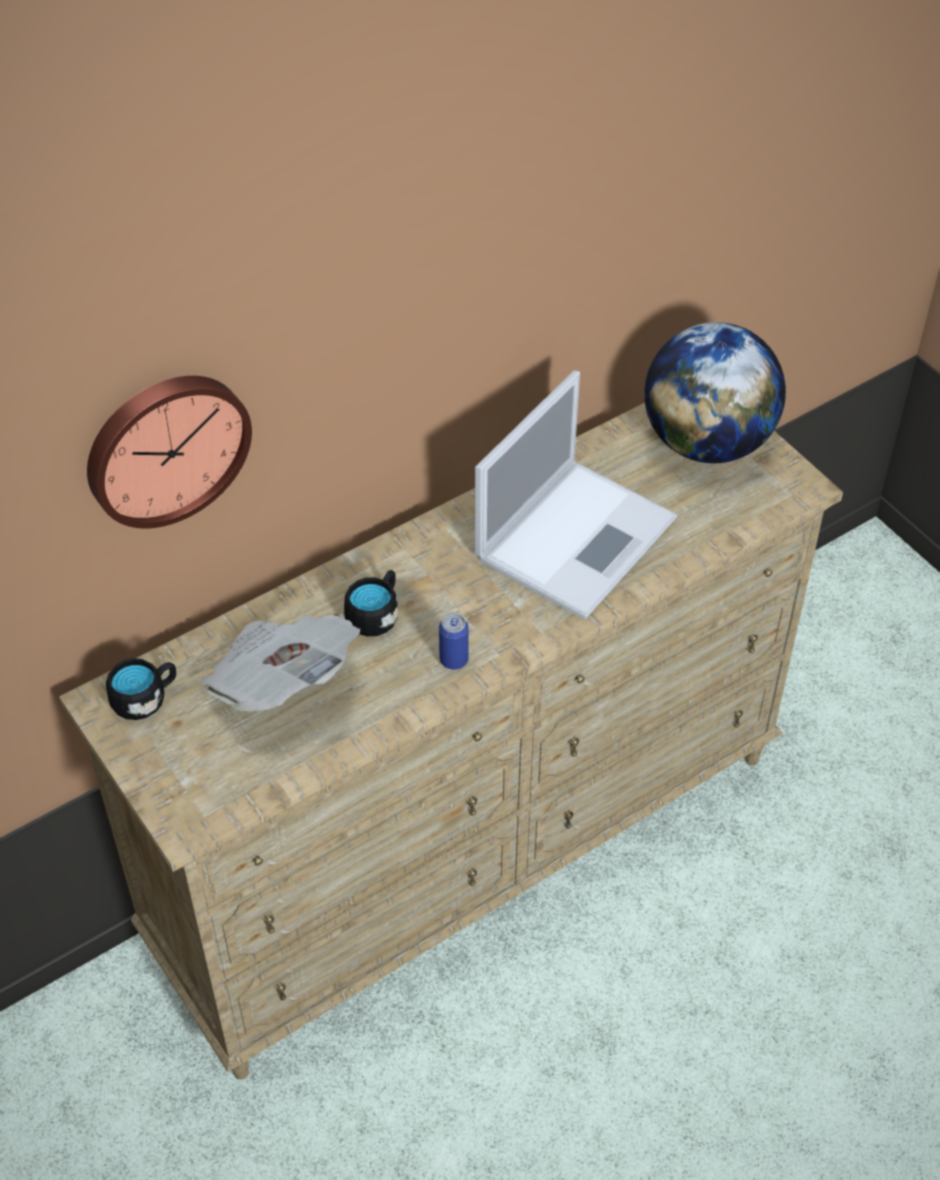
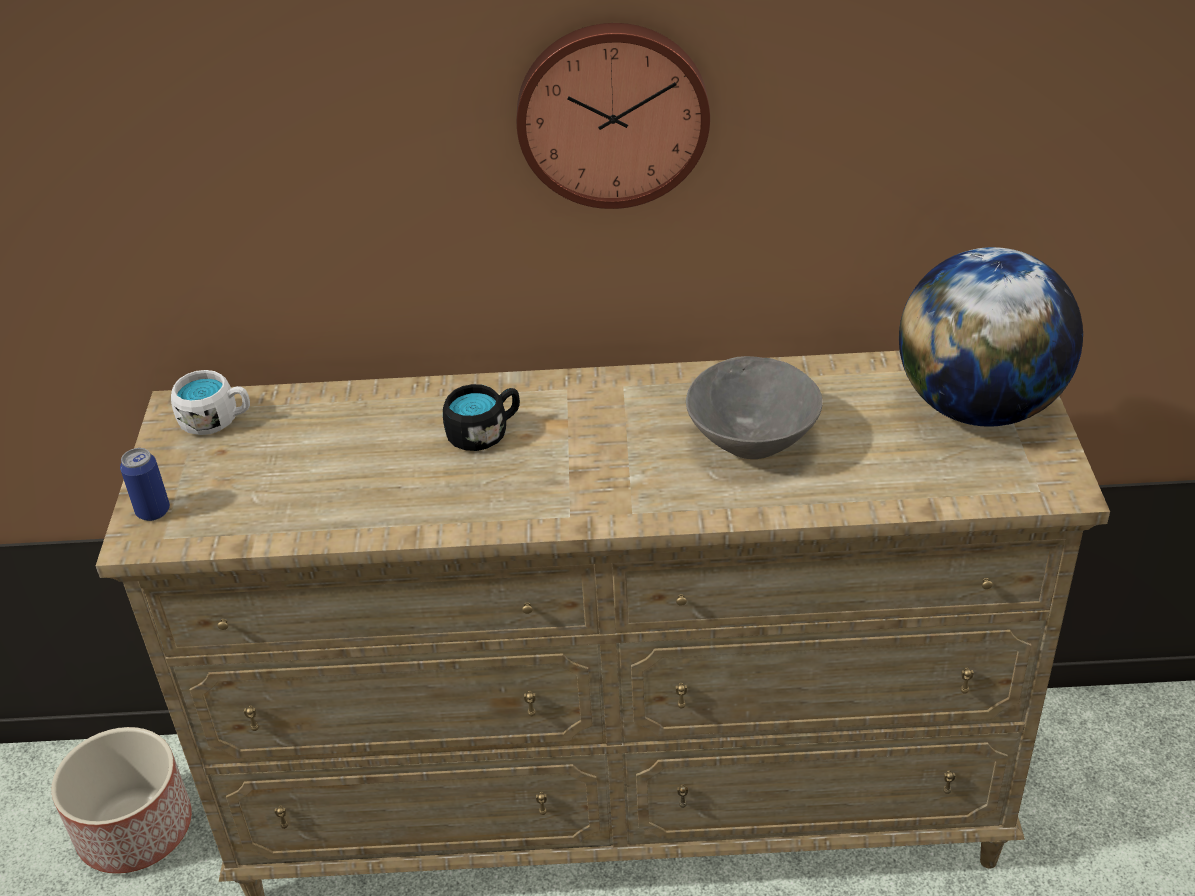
camera: 35 degrees right, 10 degrees down
wall clock [87,376,252,529] -> wall clock moved to [517,23,710,209]
black mug [106,658,176,720] -> white mug [171,370,250,435]
newspaper [200,614,360,712] -> none
can [439,613,469,670] -> can moved to [120,448,170,521]
laptop [475,371,677,619] -> grey bowl [686,356,823,459]
none -> planter [51,727,192,874]

